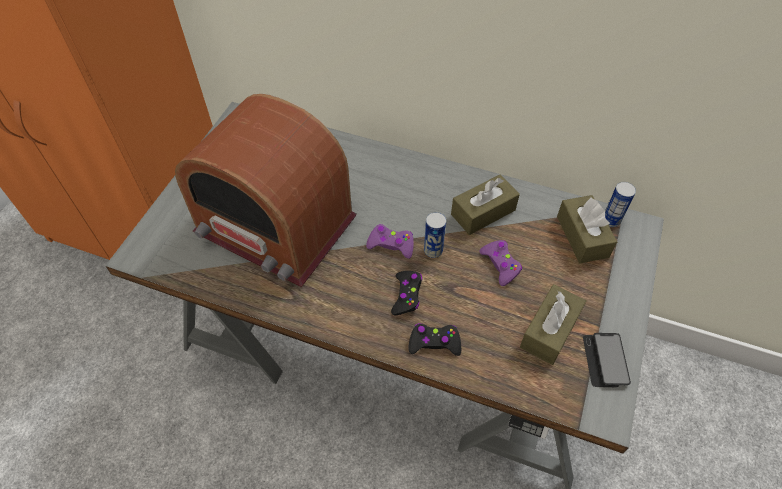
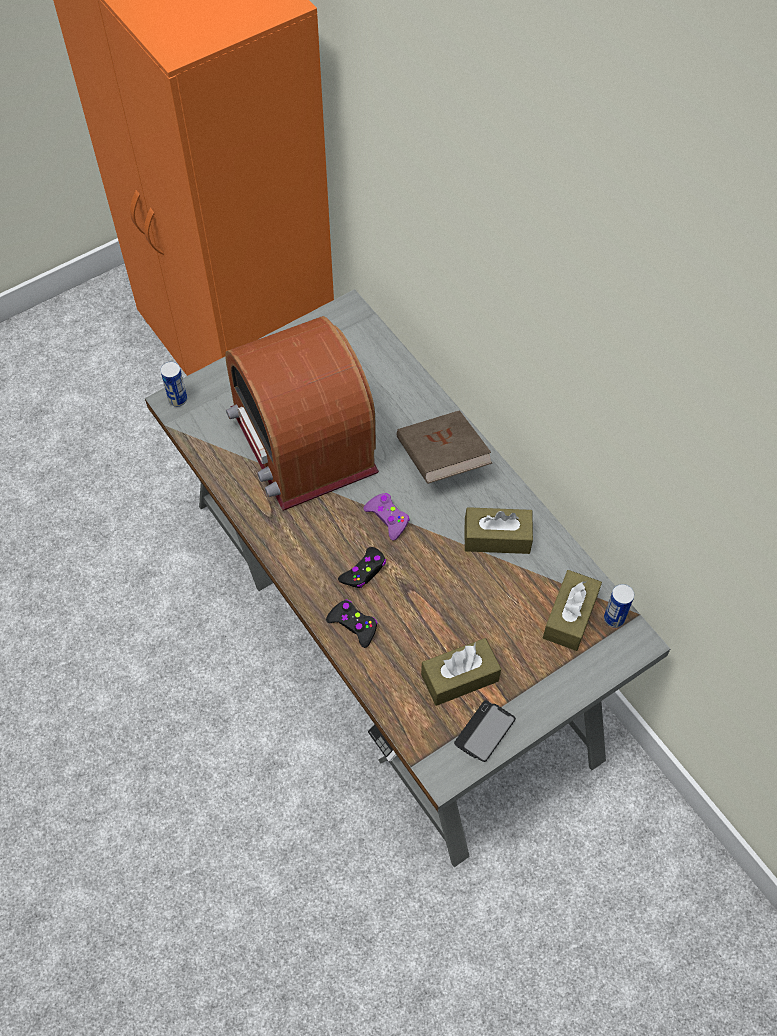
camera: 35 degrees right, 5 degrees up
can [424,212,446,258] -> can moved to [160,361,187,407]
purple game controller [479,240,522,286] -> none
none -> brown book [397,410,492,484]

